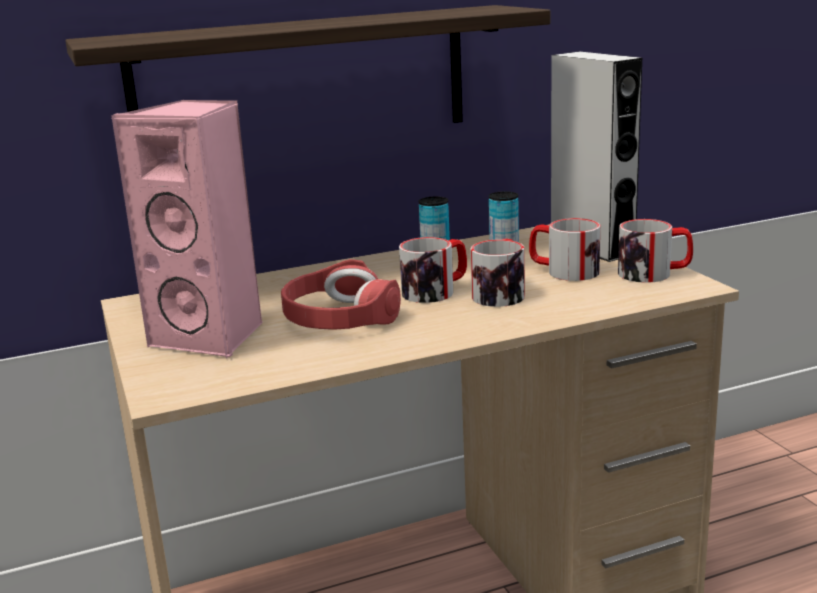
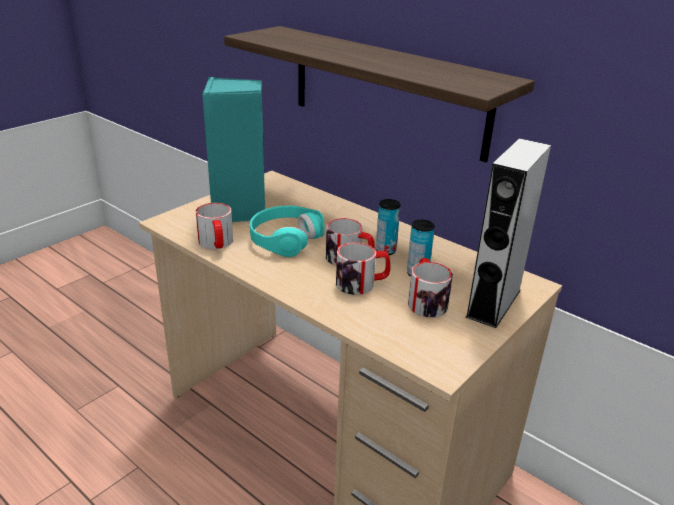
camera: 60 degrees right, 10 degrees up
pink speaker [111,100,262,359] -> turquoise speaker [202,77,265,222]
red headphones [281,259,401,330] -> turquoise headphones [250,206,325,257]
mug [618,219,693,283] -> mug moved to [196,203,233,249]

